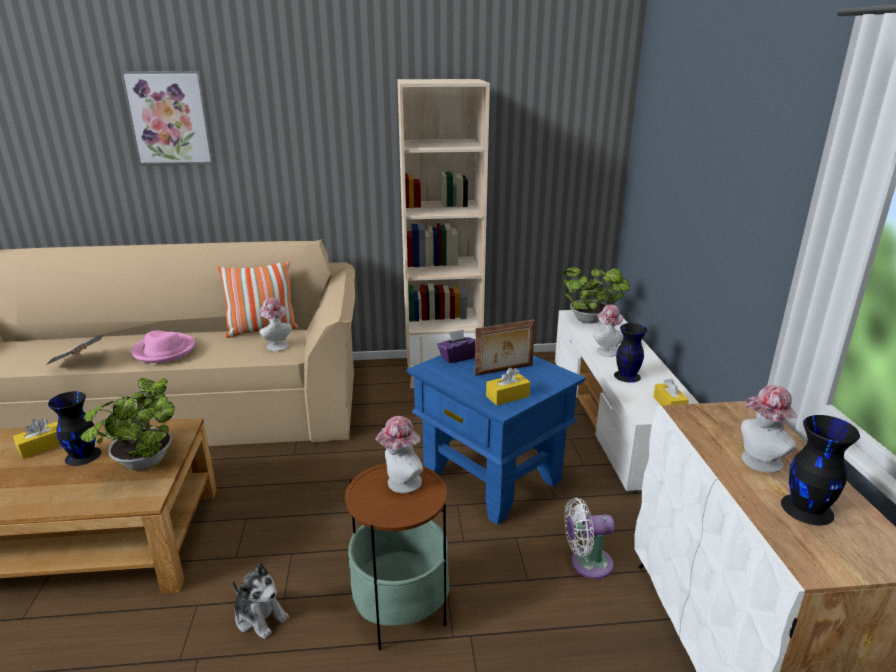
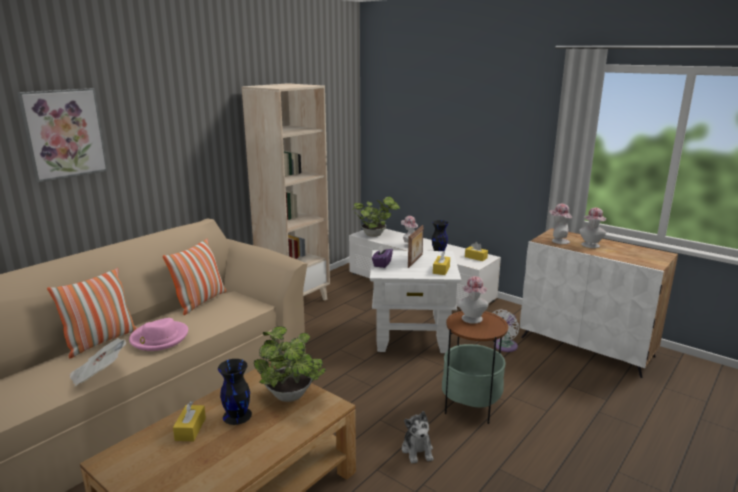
camera: 45 degrees left, 5 degrees down
plush toy [232,563,289,639] -> plush toy turned 90 degrees clockwise [402,411,433,464]
hat [258,298,292,351] -> hat moved to [549,204,572,244]
blue side table [406,355,586,525] -> white side table [370,250,461,353]
black vase [781,415,860,526] -> none
none -> pillow [47,268,137,359]

